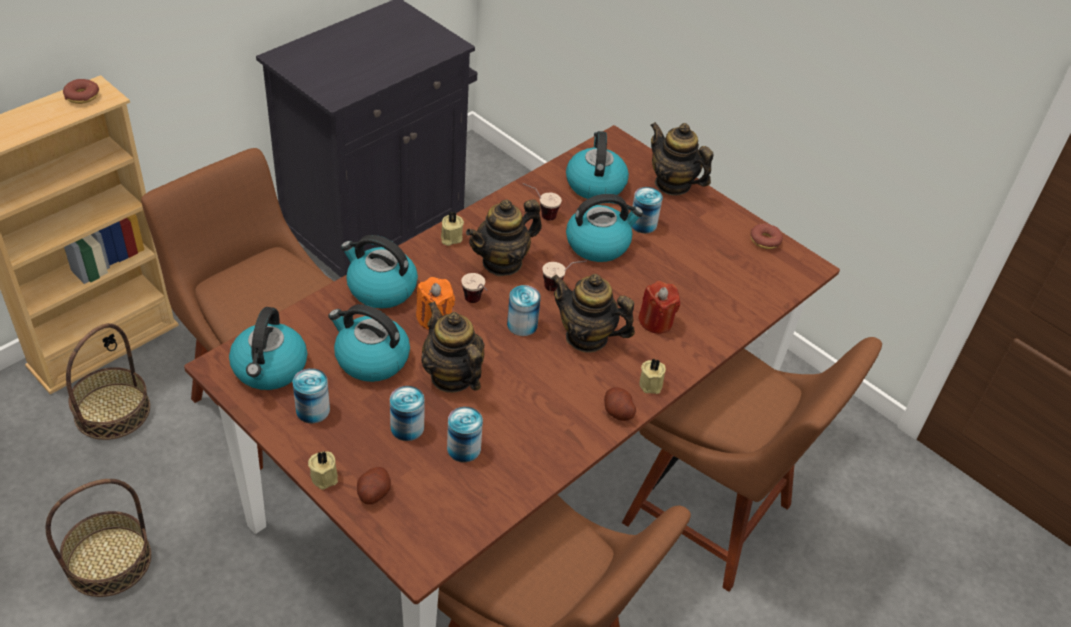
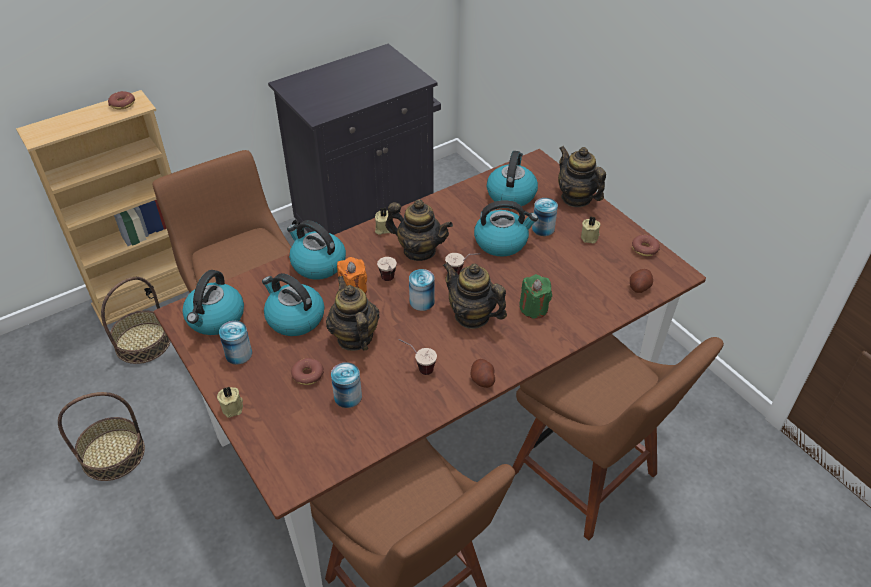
camera: 15 degrees right, 0 degrees up
potato [357,467,391,505] -> potato moved to [630,269,653,293]
can [390,386,424,441] -> donut [291,358,324,385]
teapot [466,199,542,276] -> teapot turned 135 degrees counterclockwise [385,199,453,261]
cup [523,183,562,221] -> cup moved to [399,339,437,375]
red candle [638,281,680,334] -> green candle [519,274,552,319]
beige candle [639,359,666,394] -> beige candle moved to [581,216,600,243]

